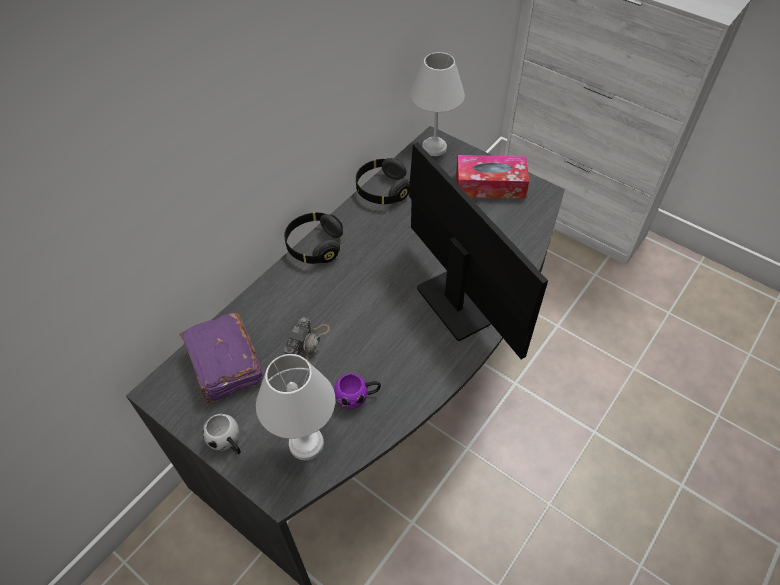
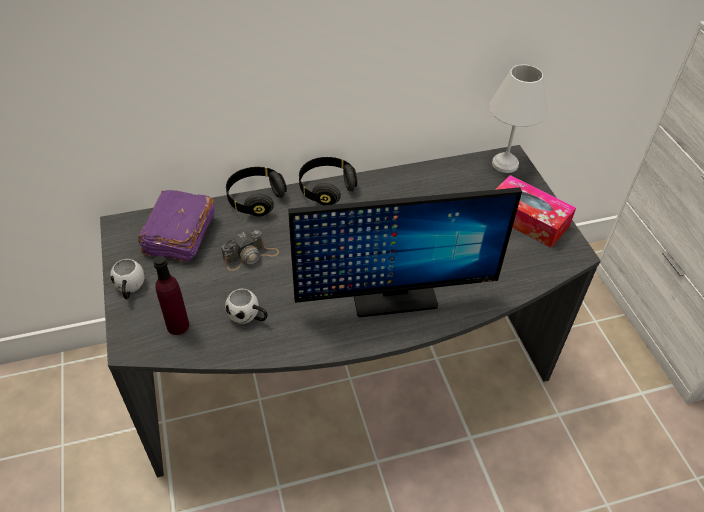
camera: 35 degrees right, 5 degrees down
white table lamp [256,354,335,460] -> purple bottle [153,256,189,335]
purple mug [334,374,381,409] -> white mug [225,289,267,324]
black headphones [356,158,410,204] -> black headphones moved to [226,167,287,216]
monitor [409,142,548,359] -> monitor turned 75 degrees clockwise [288,187,522,317]

